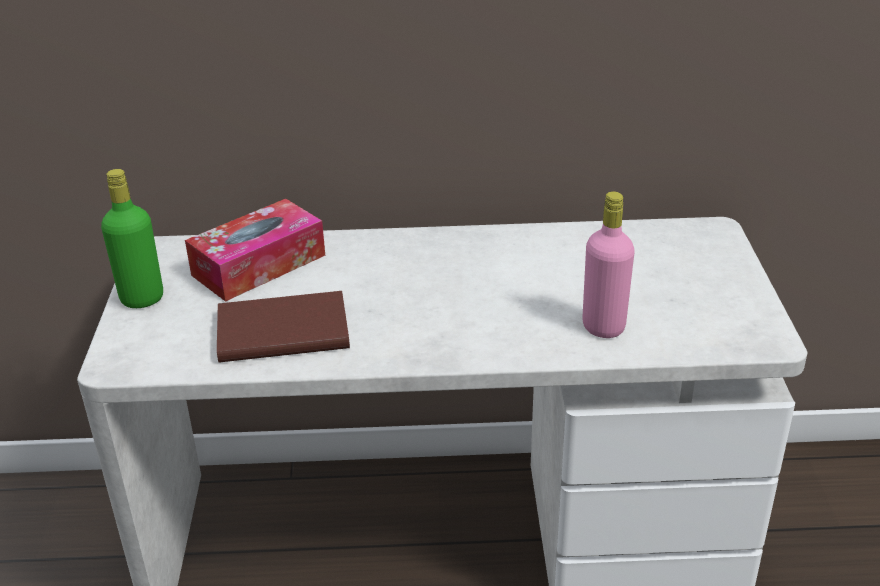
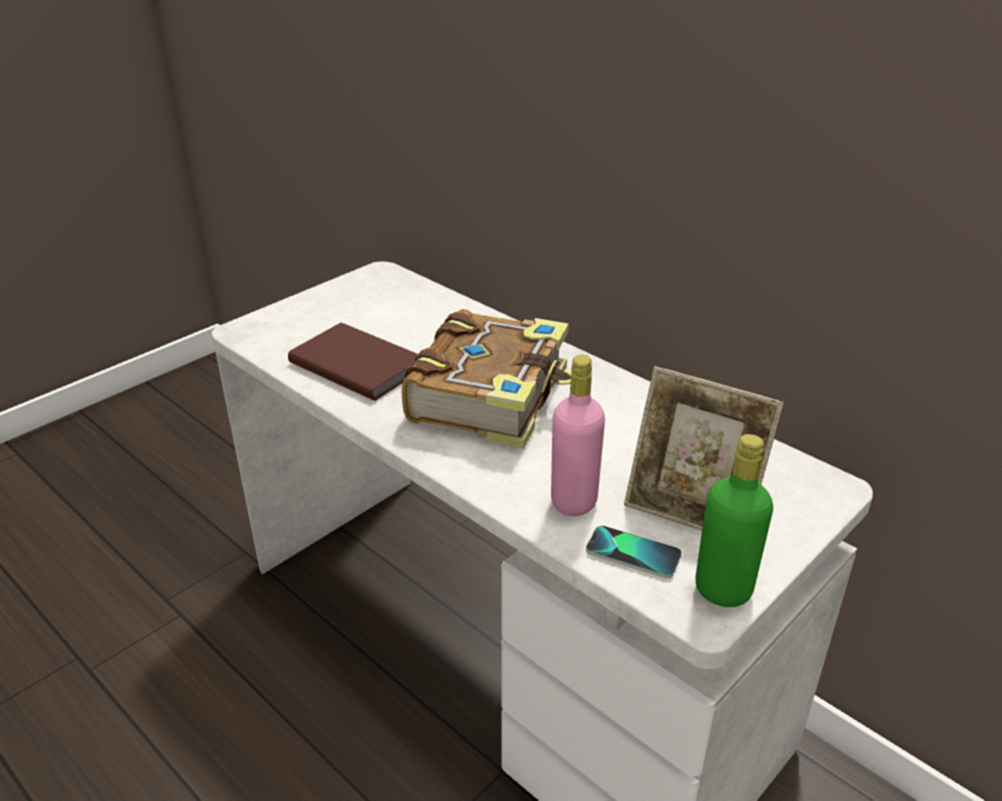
camera: 45 degrees right, 0 degrees up
green bottle [101,169,163,308] -> green bottle moved to [695,434,773,607]
tissue box [185,199,325,302] -> none
none -> book [402,309,571,449]
none -> phone [586,526,682,578]
none -> picture frame [624,366,784,531]

